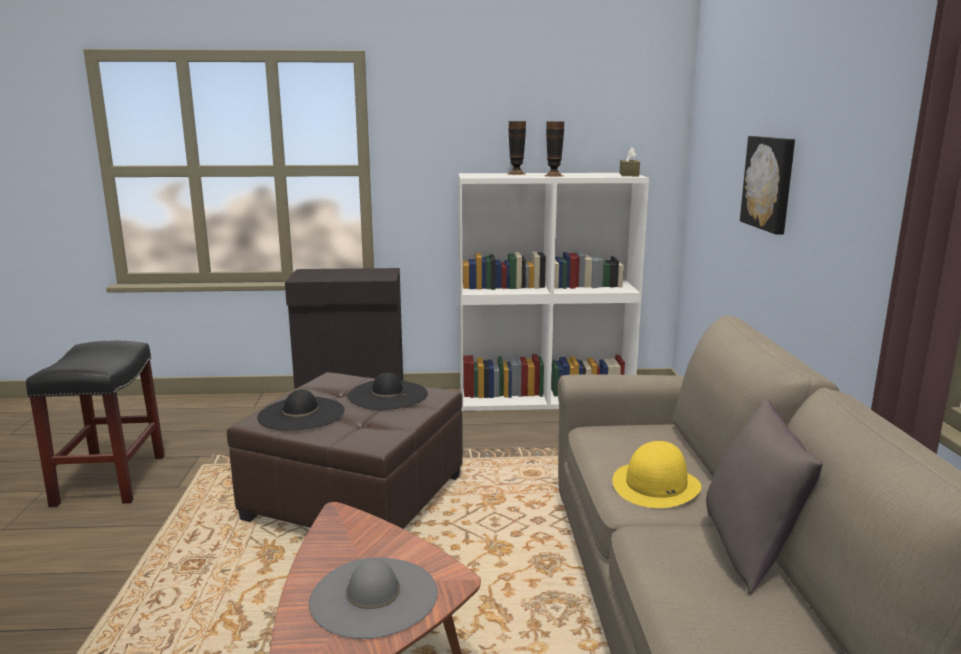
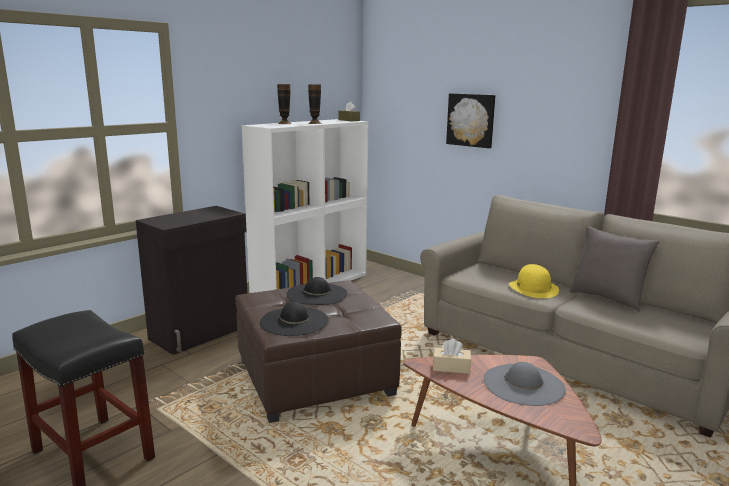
camera: 45 degrees left, 0 degrees up
none -> beige tissue box [433,338,471,374]

